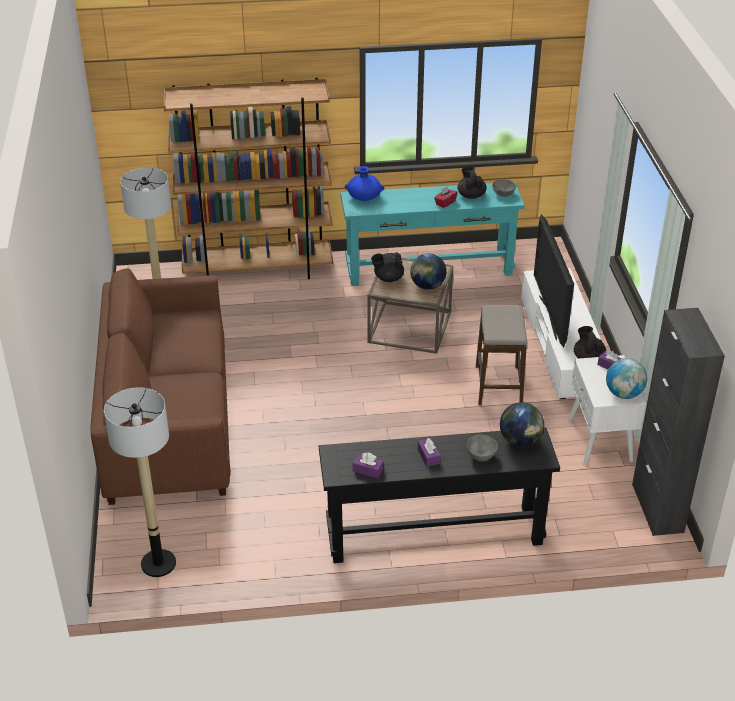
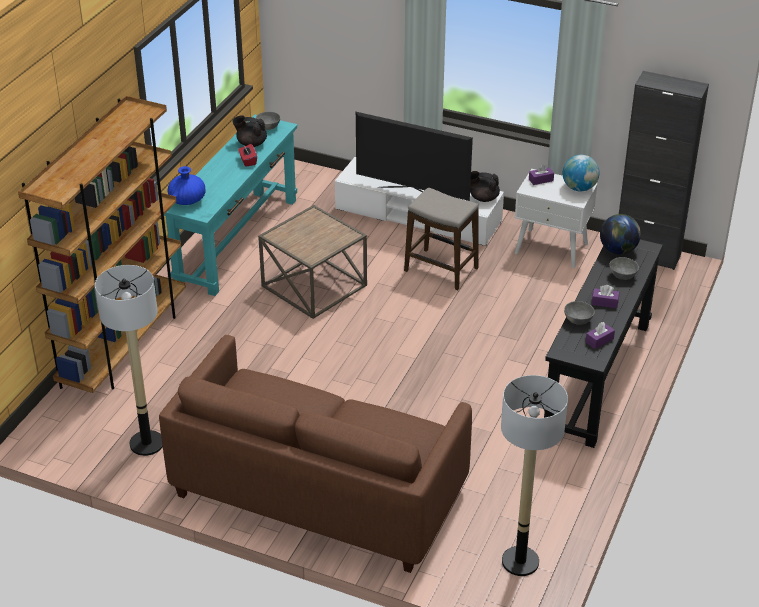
camera: 60 degrees left, 0 degrees up
black teapot [371,252,404,282] -> none
globe [410,254,447,290] -> none
none -> grey bowl [564,301,595,325]

